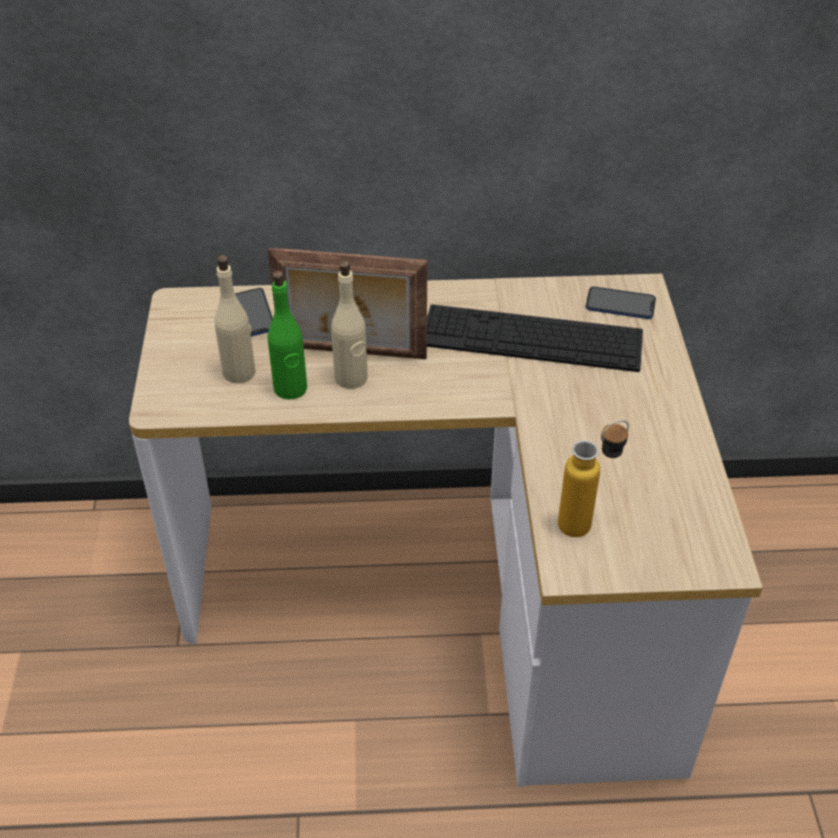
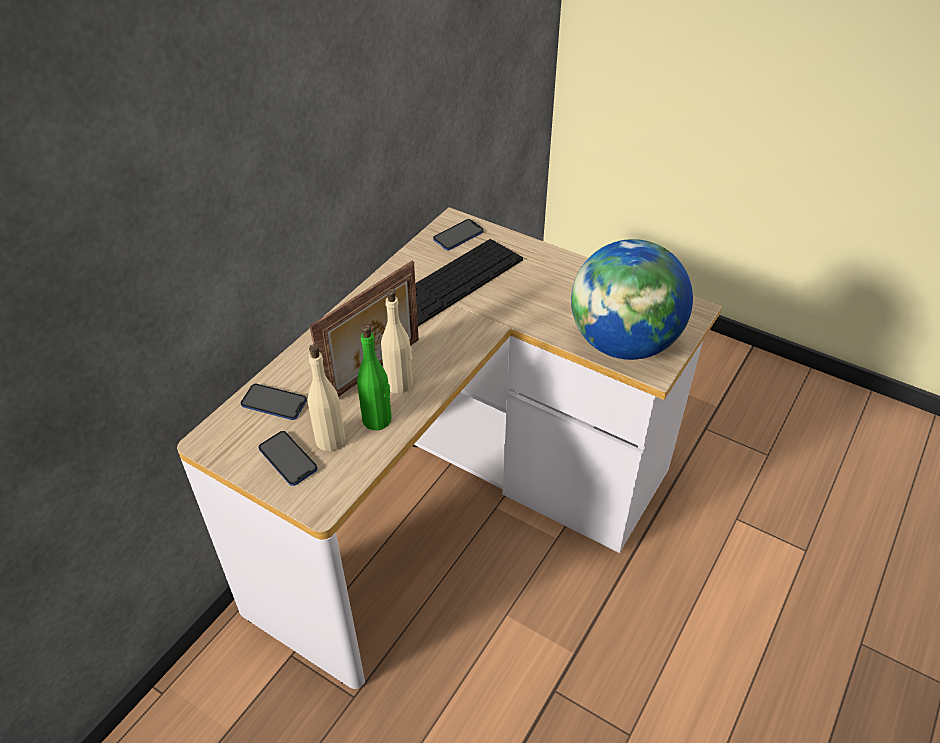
camera: 55 degrees left, 0 degrees up
bottle [558,420,629,537] -> globe [571,239,693,360]
none -> phone [258,431,318,486]

